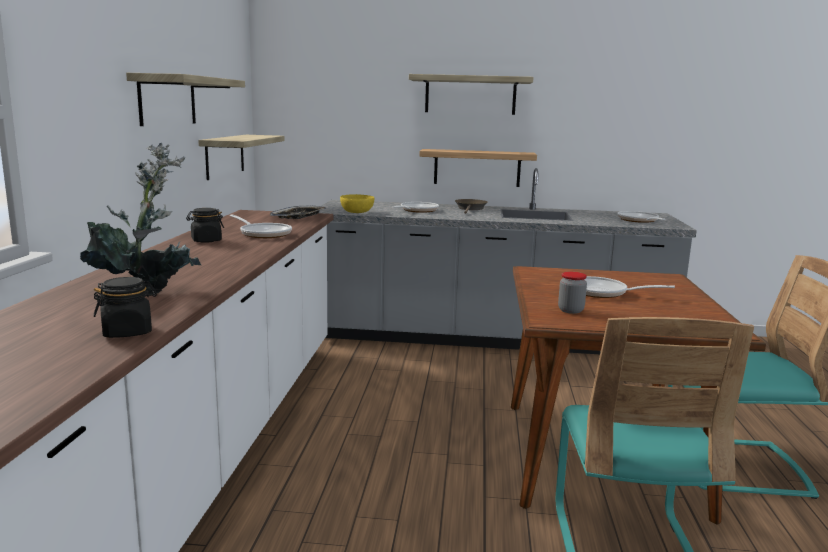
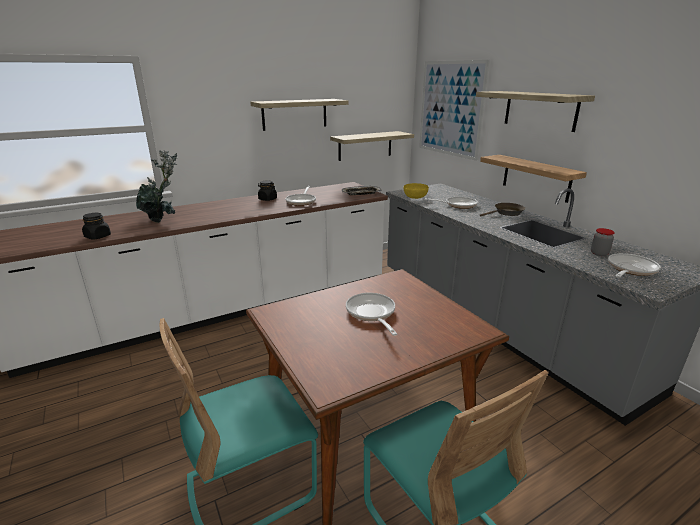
camera: 55 degrees right, 10 degrees up
jar [558,272,587,314] -> jar moved to [591,228,615,256]
none -> picture [419,60,490,161]

